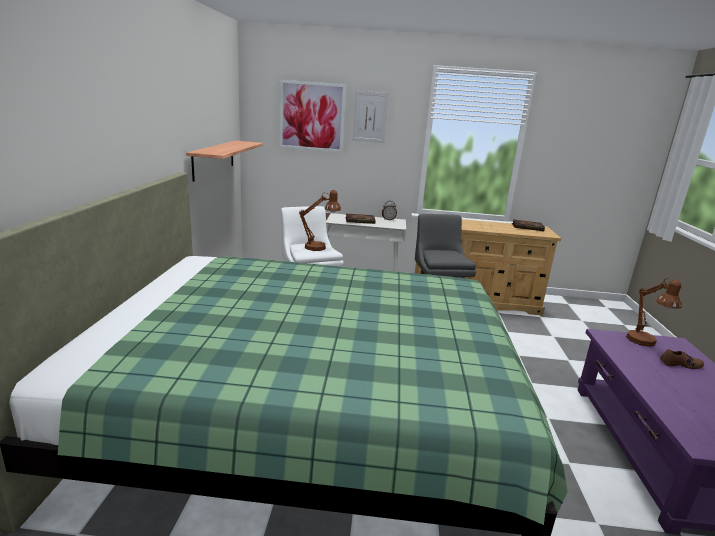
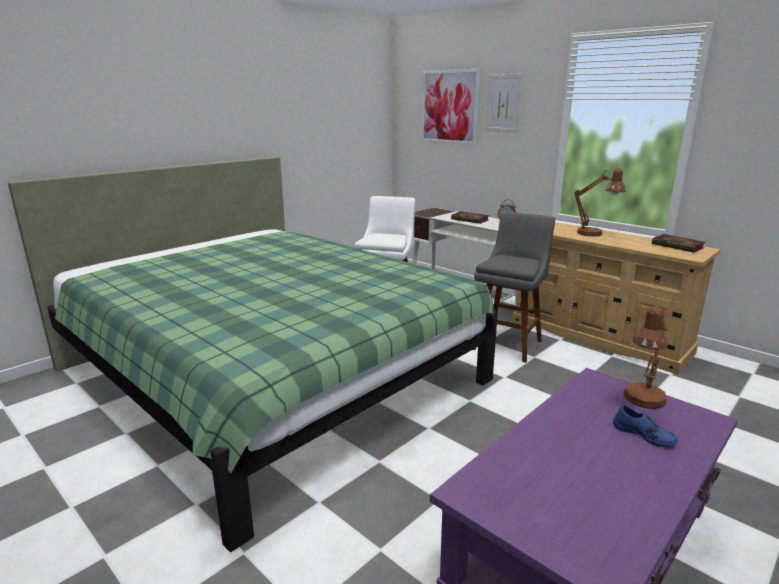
camera: 40 degrees right, 0 degrees up
shelf [186,141,263,181] -> none
brown table lamp [299,190,341,251] -> brown table lamp moved to [574,168,625,237]
brown shoe [660,349,704,369] -> blue shoe [613,405,678,447]

